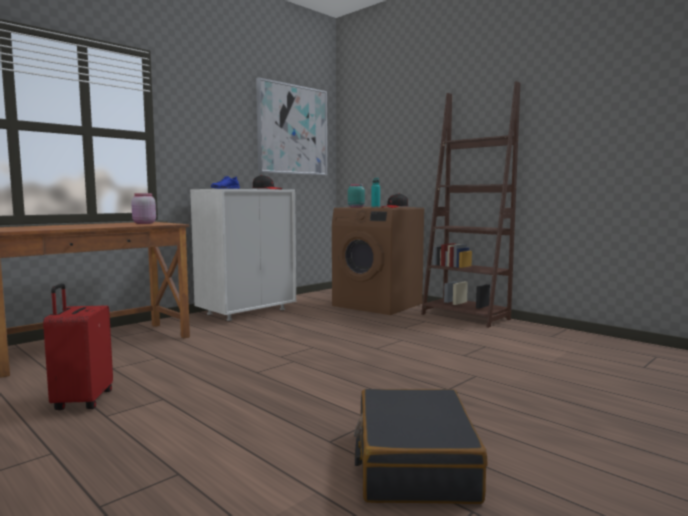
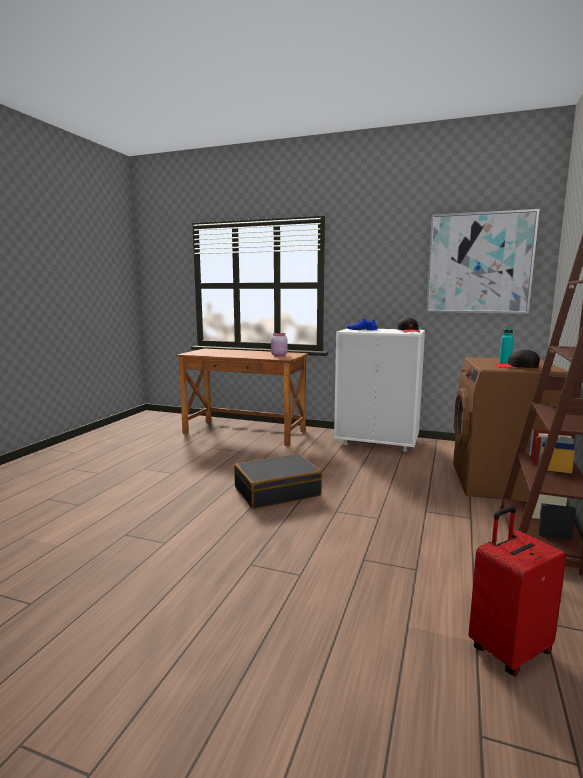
camera: 65 degrees right, 5 degrees up
red suitcase [43,283,113,410] -> red suitcase moved to [469,506,567,676]
turquoise jar [348,184,365,207] -> none
black suitcase [354,389,488,504] -> black suitcase moved to [234,454,322,509]

